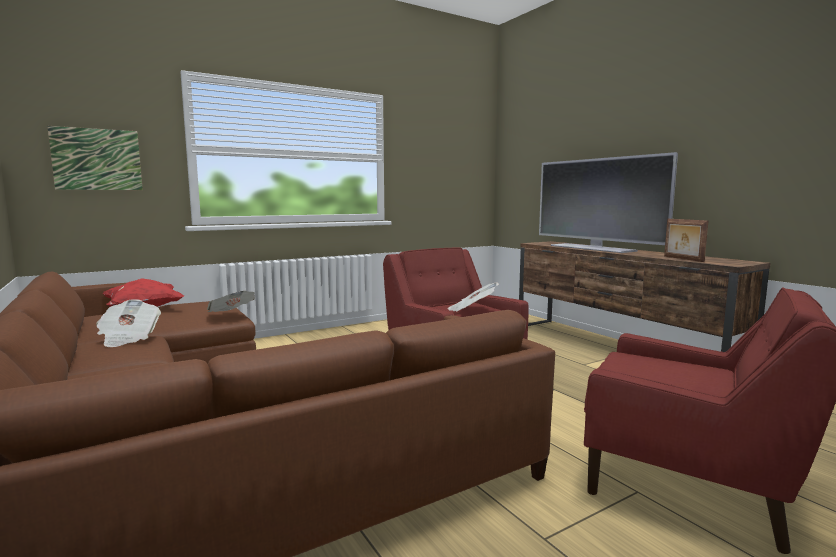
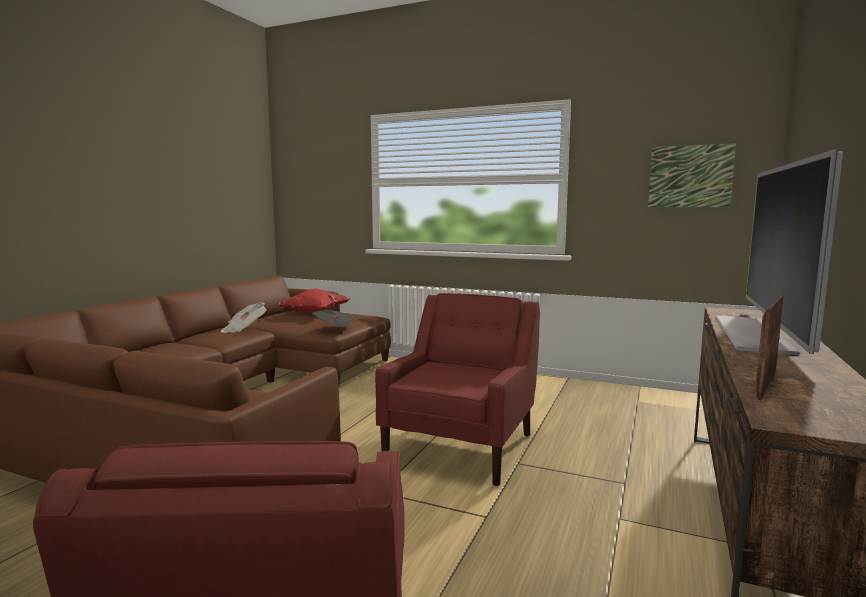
camera: 55 degrees right, 0 degrees up
picture [47,126,143,190] -> picture moved to [648,143,736,207]
newspaper [448,283,499,312] -> none

